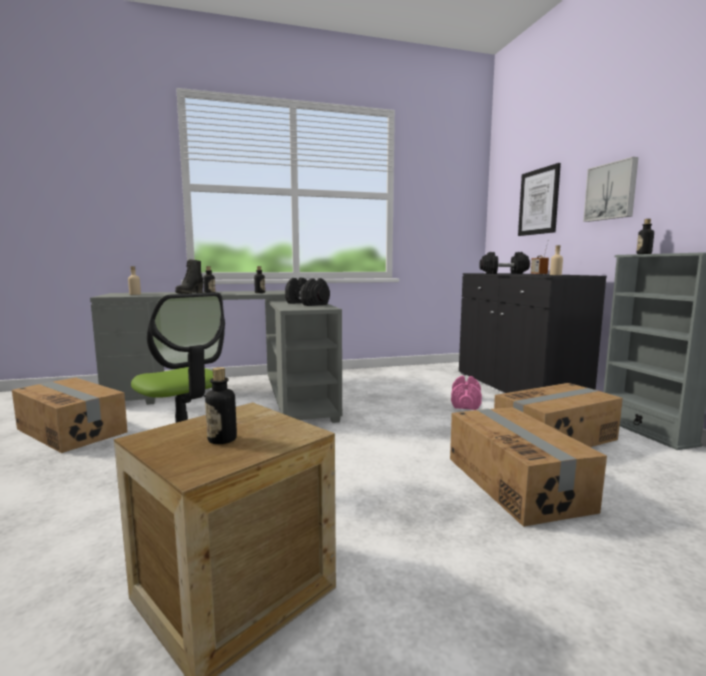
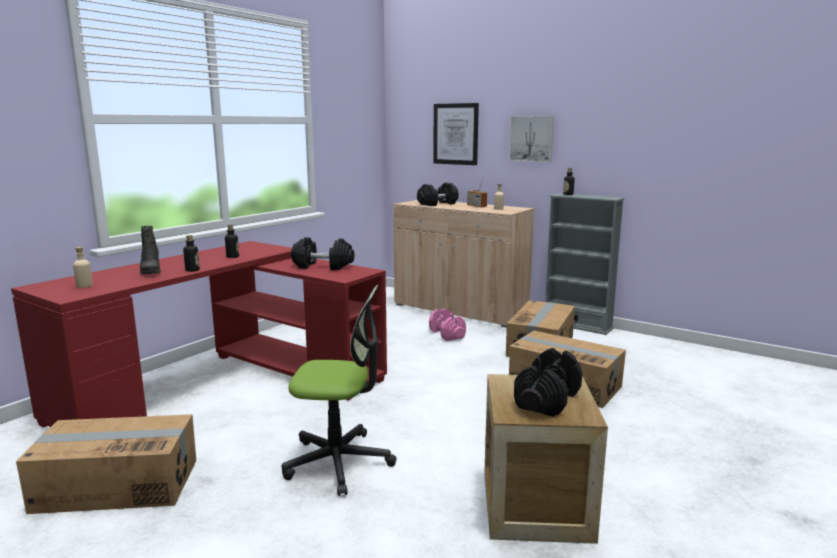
camera: 40 degrees left, 5 degrees up
grey desk [90,290,342,423] -> red desk [11,241,387,428]
bottle [205,367,237,444] -> black dumbbell [514,348,582,417]
black cabinet [459,273,607,393] -> beige cabinet [393,200,535,328]

